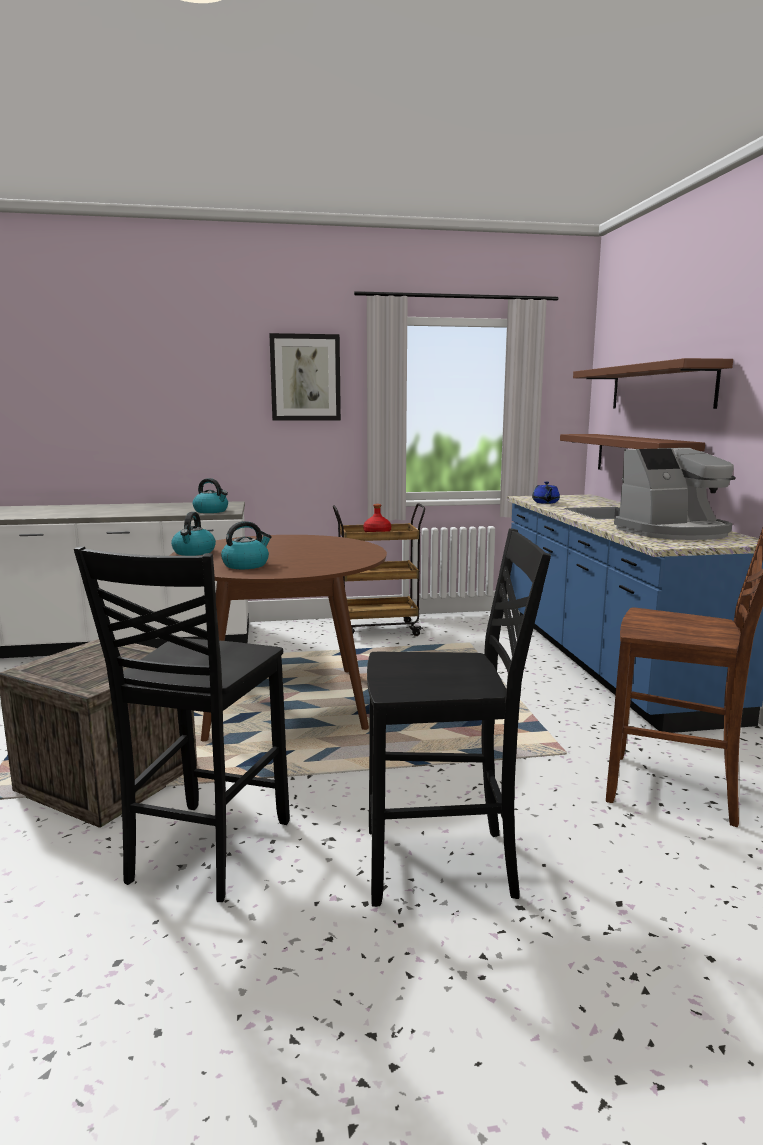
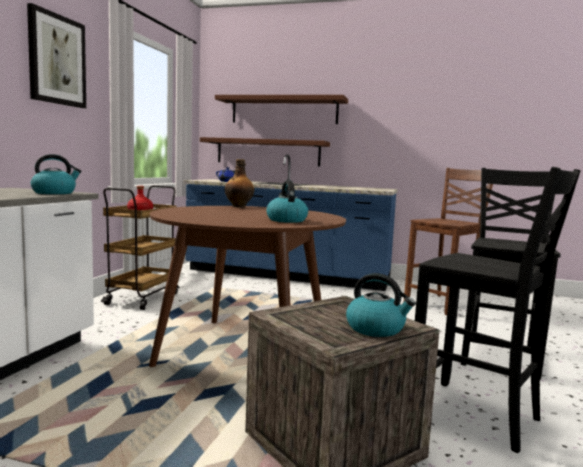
camera: 65 degrees left, 5 degrees down
kettle [171,512,216,556] -> kettle moved to [346,273,416,337]
coffee machine [614,448,735,540] -> none
none -> bottle [225,159,254,208]

